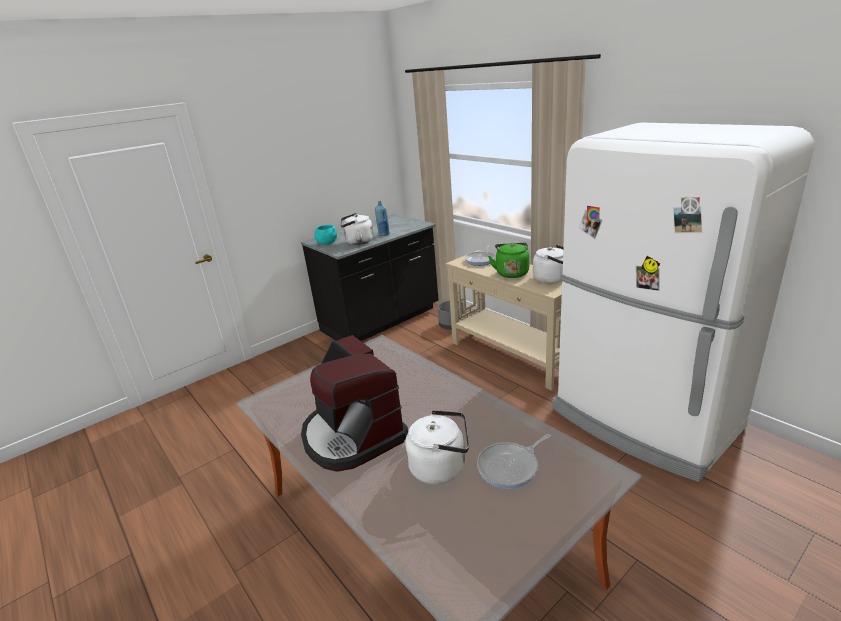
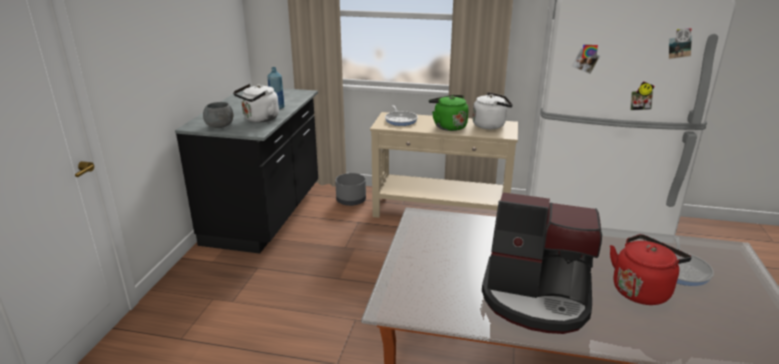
camera: 40 degrees left, 0 degrees up
turquoise bowl [314,225,337,245] -> grey bowl [203,102,234,128]
white kettle [405,410,469,484] -> red kettle [610,234,692,305]

